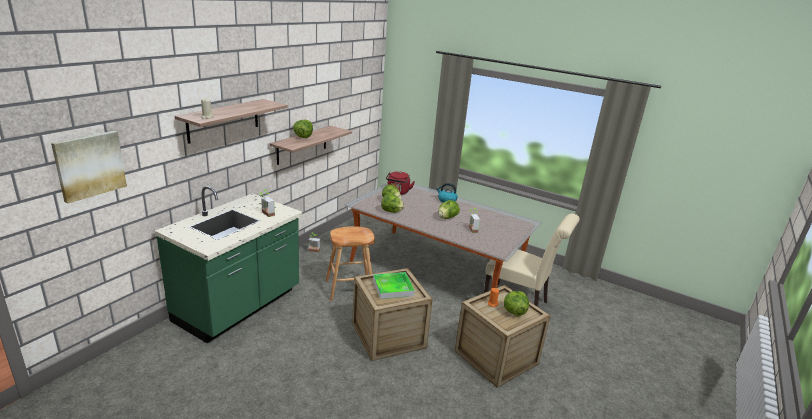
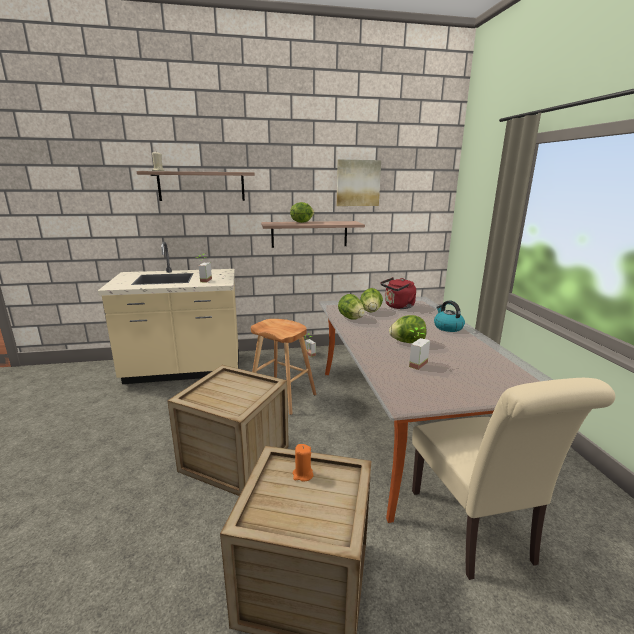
camera: 50 degrees right, 5 degrees down
picture [51,131,127,204] -> picture moved to [337,160,381,206]
green counter [155,186,302,343] -> beige counter [98,242,239,384]
tray [373,272,415,299] -> none
lettuce [504,291,529,316] -> none

